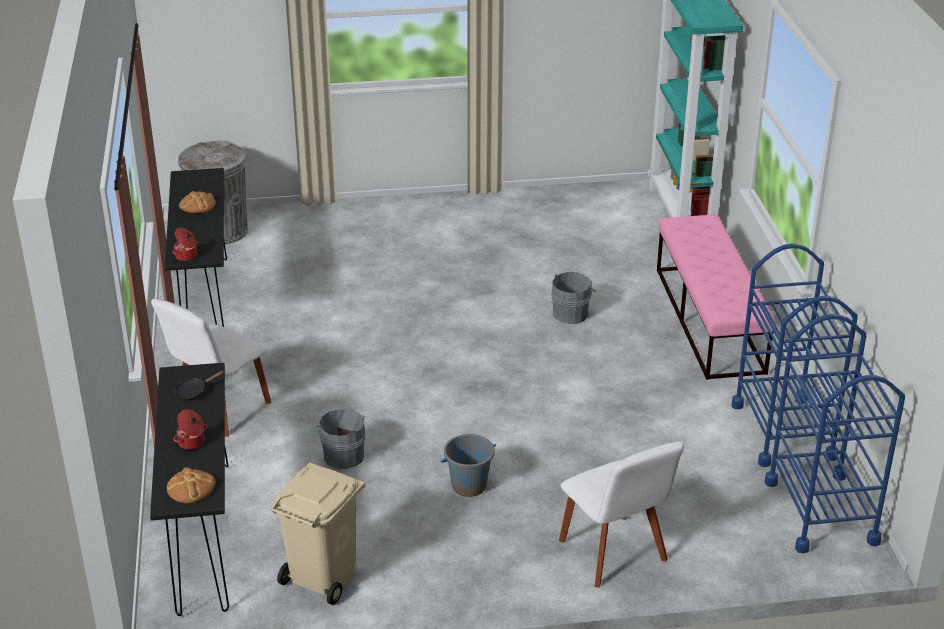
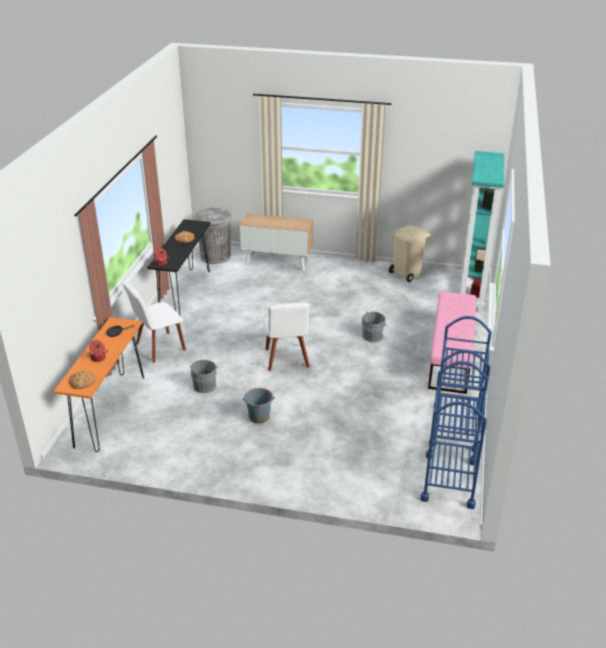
camera: 20 degrees right, 0 degrees up
black console table [150,363,229,616] -> orange console table [53,317,144,452]
beige trash can [271,463,365,605] -> beige trash can moved to [389,225,431,282]
white chair [559,441,684,588] -> white chair moved to [264,303,310,371]
none -> cabinet [240,213,313,271]

